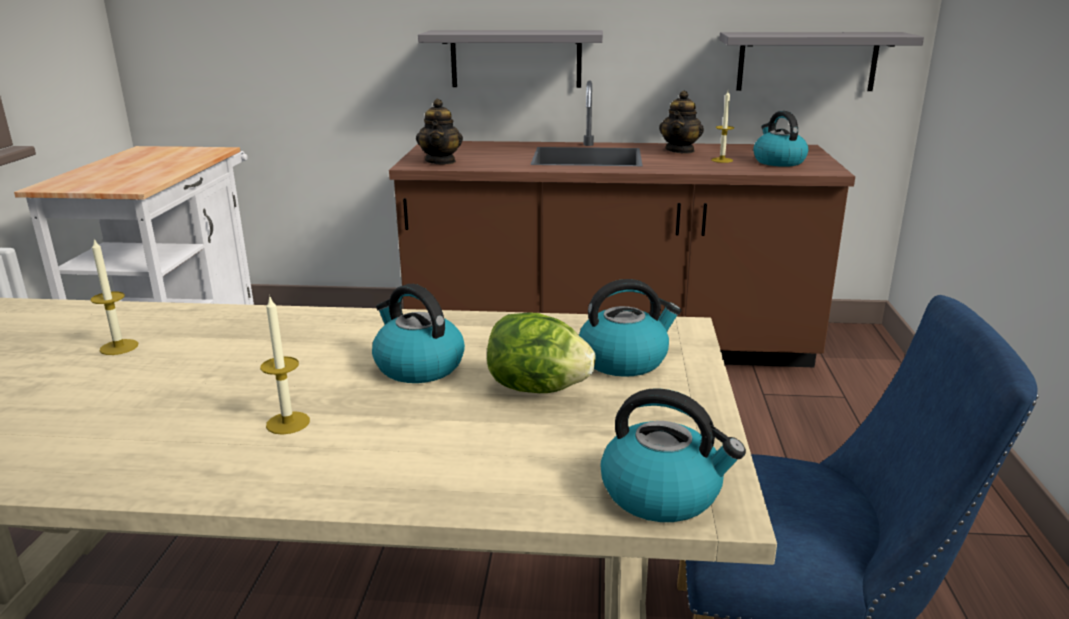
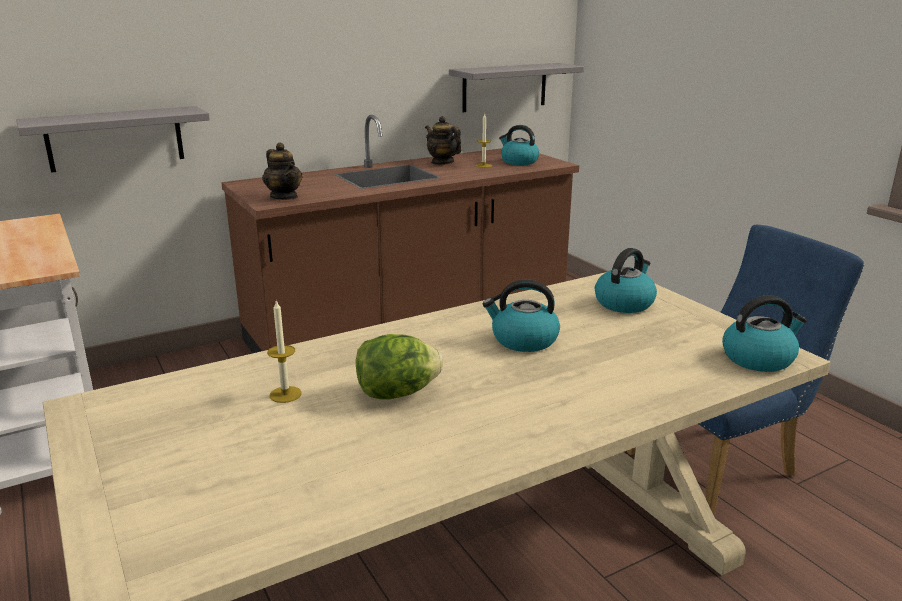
camera: 35 degrees left, 0 degrees up
candle [260,295,310,435] -> none
grey shelf [418,30,603,88] -> grey shelf moved to [16,106,210,173]
lettuce [487,312,596,393] -> lettuce moved to [356,334,443,399]
teapot [659,91,704,154] -> teapot turned 150 degrees clockwise [425,116,462,165]

